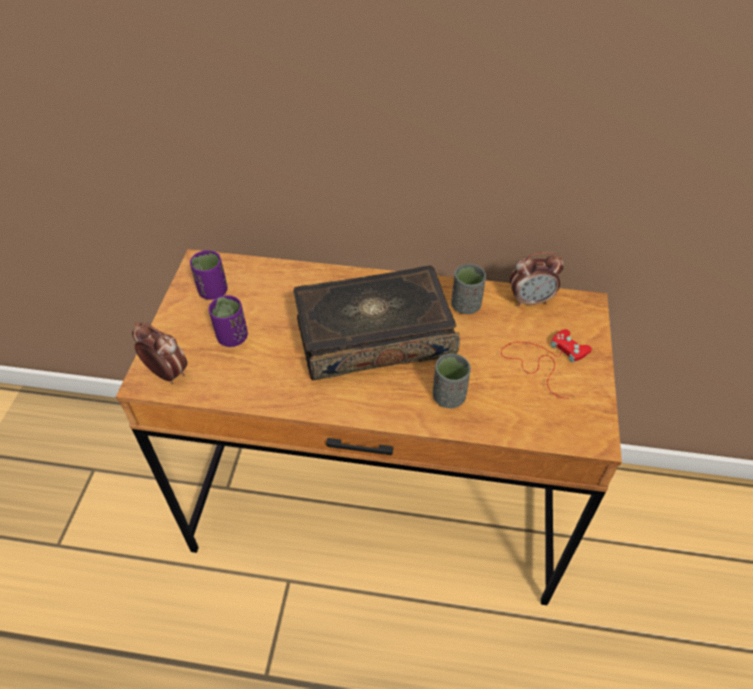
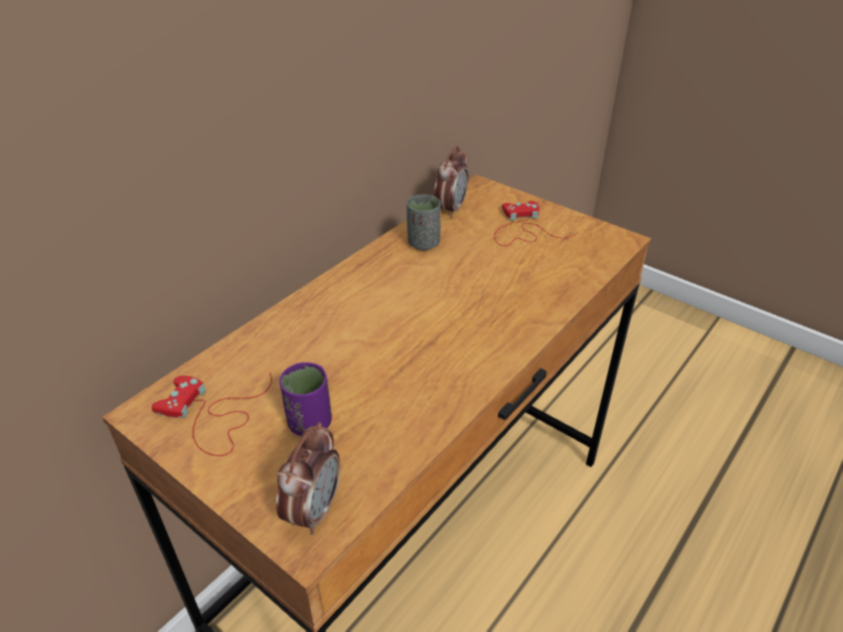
camera: 60 degrees left, 10 degrees down
alarm clock [132,322,187,384] -> alarm clock turned 135 degrees clockwise [276,422,340,535]
purple cup [190,250,228,300] -> red game controller [152,373,272,456]
book [294,265,460,380] -> none
grey cup [433,353,471,408] -> none

